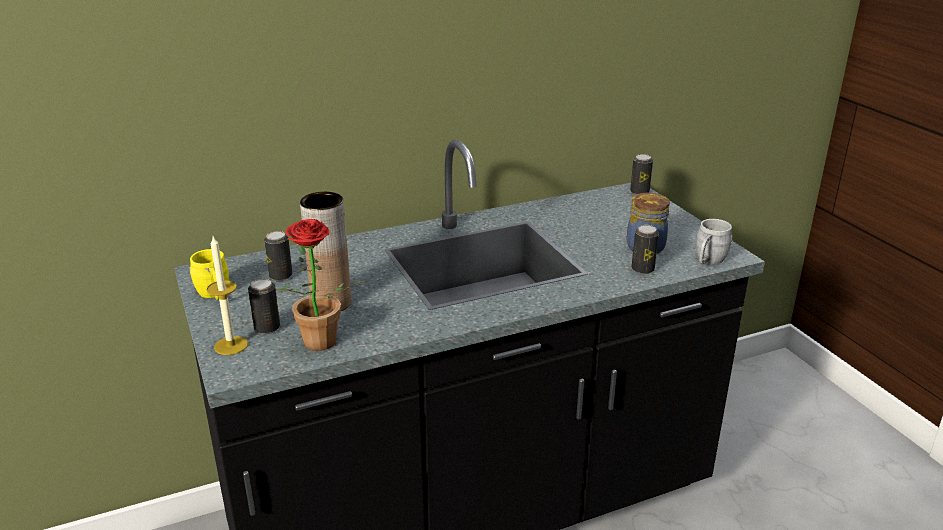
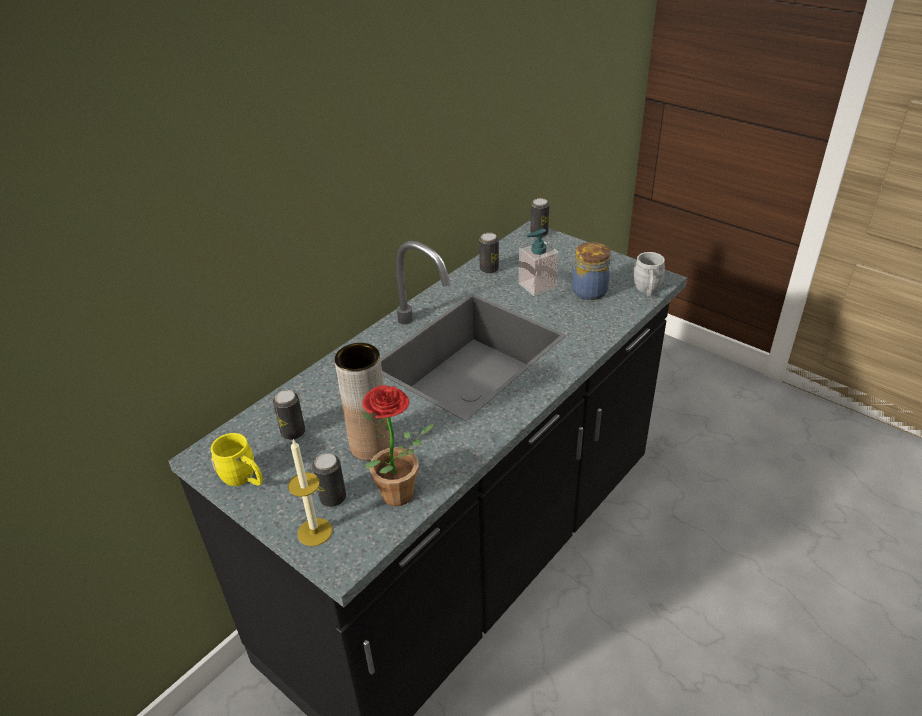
camera: 25 degrees left, 10 degrees up
can [631,225,659,274] -> can moved to [479,233,499,274]
none -> soap dispenser [519,229,559,296]

